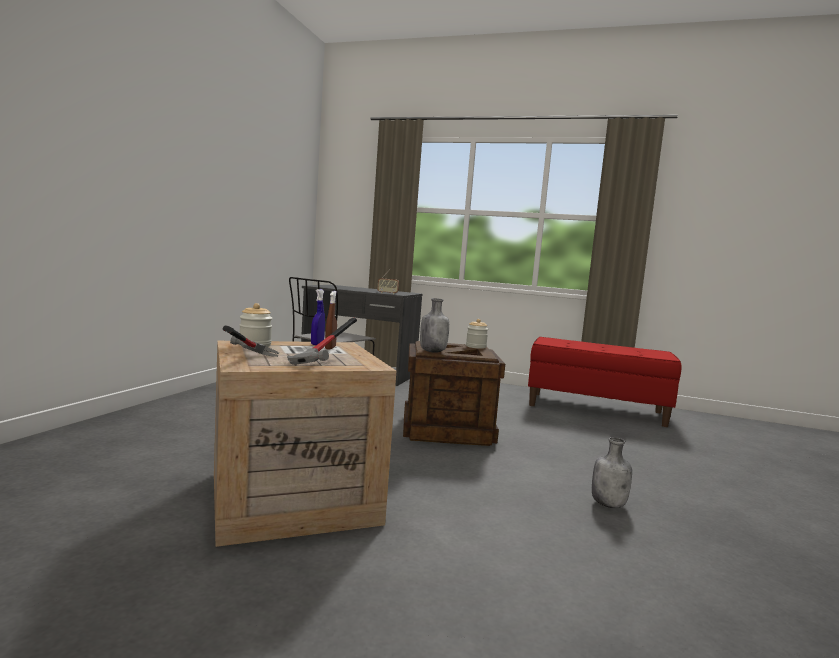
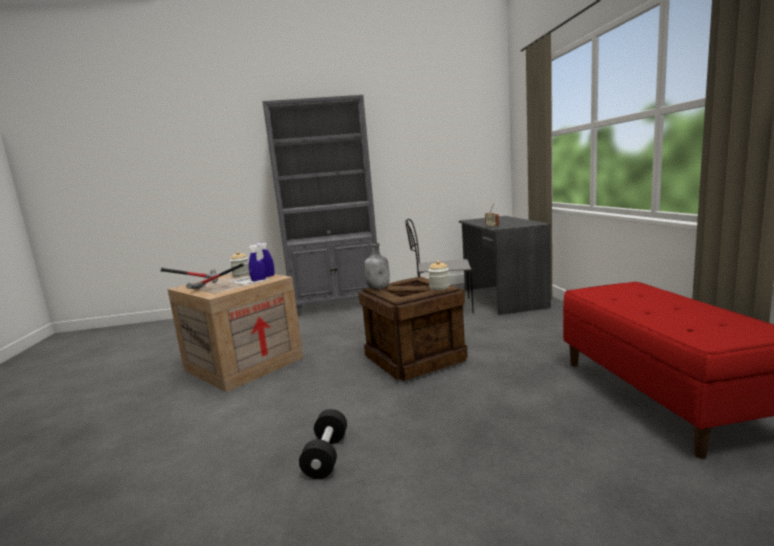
camera: 65 degrees right, 5 degrees up
brown spray bottle [325,291,337,350] -> blue spray bottle [249,244,266,281]
grey bottle [592,437,632,508] -> black dumbbell [299,409,347,479]
none -> grey bookcase [262,95,377,316]

